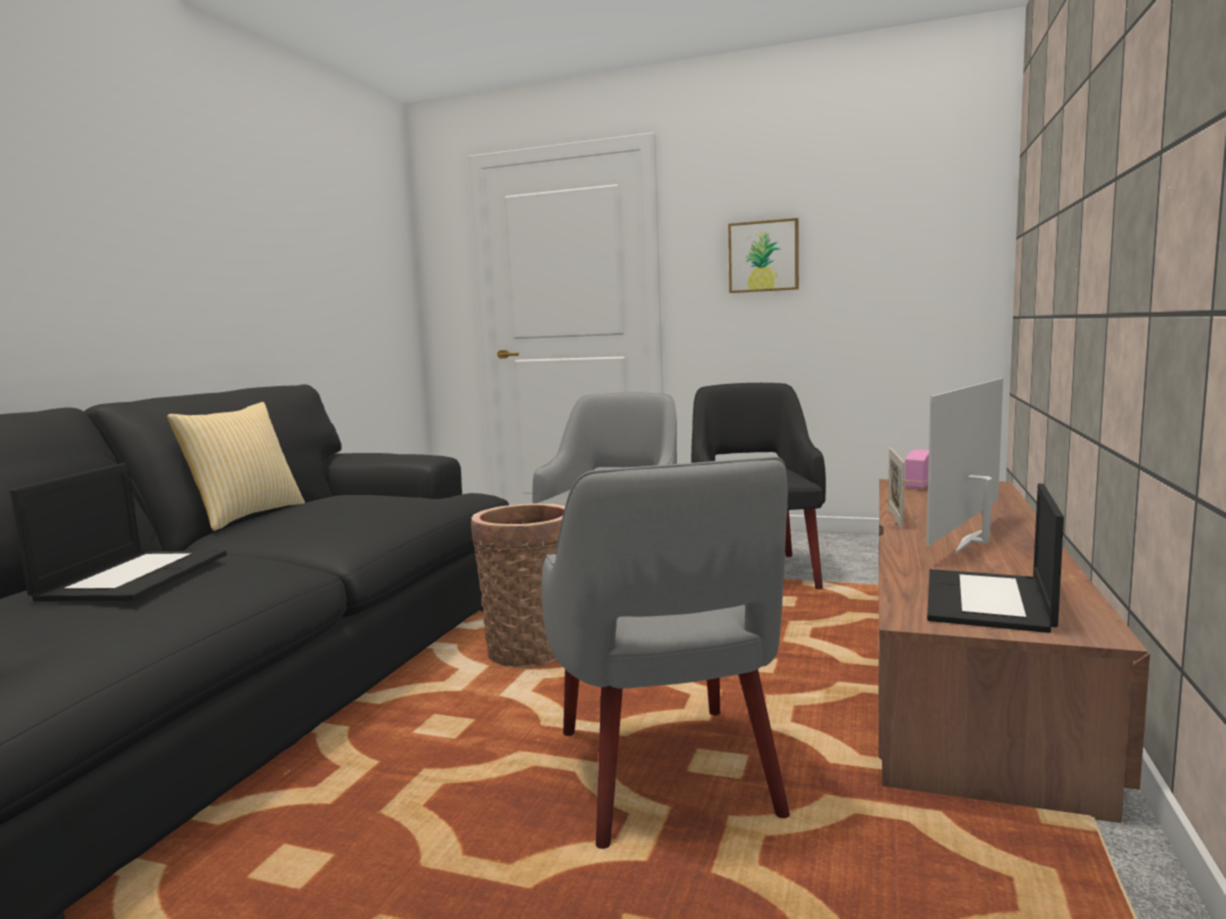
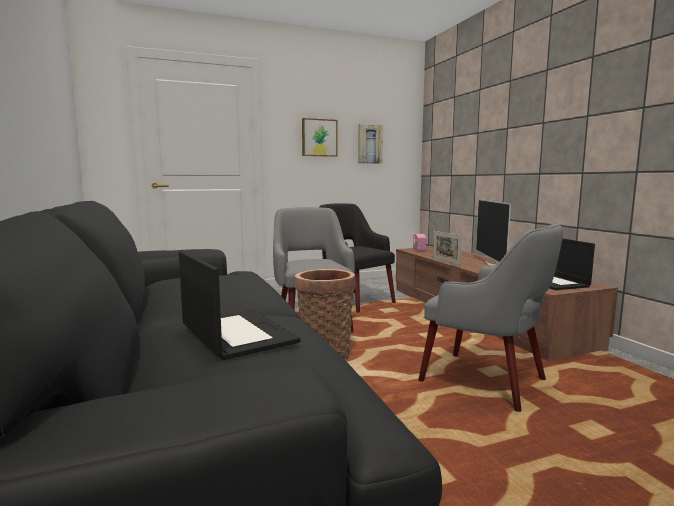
camera: 40 degrees left, 0 degrees up
pillow [167,402,305,531] -> none
none -> picture [358,124,383,164]

